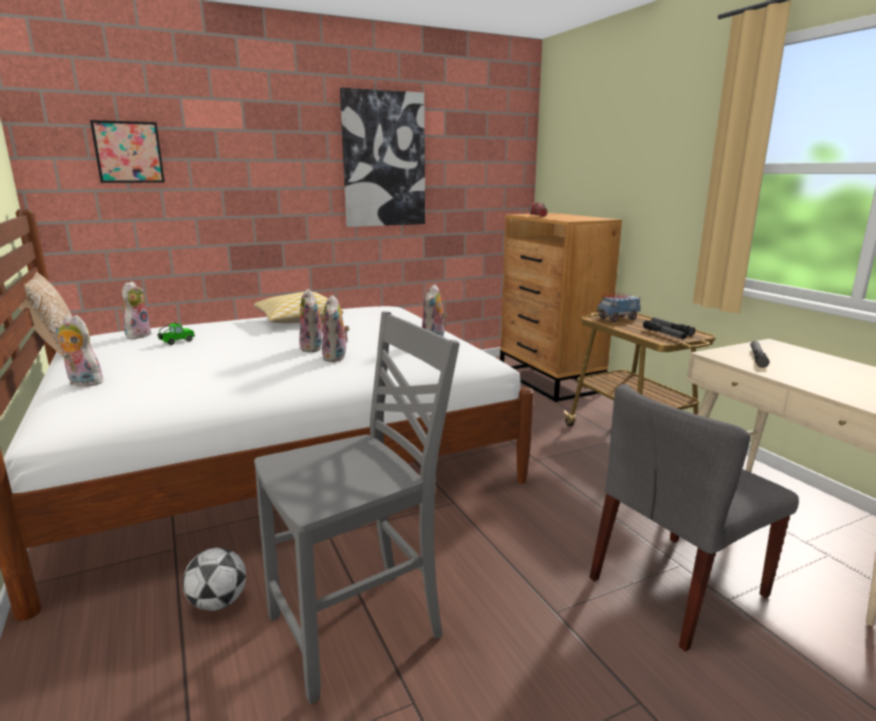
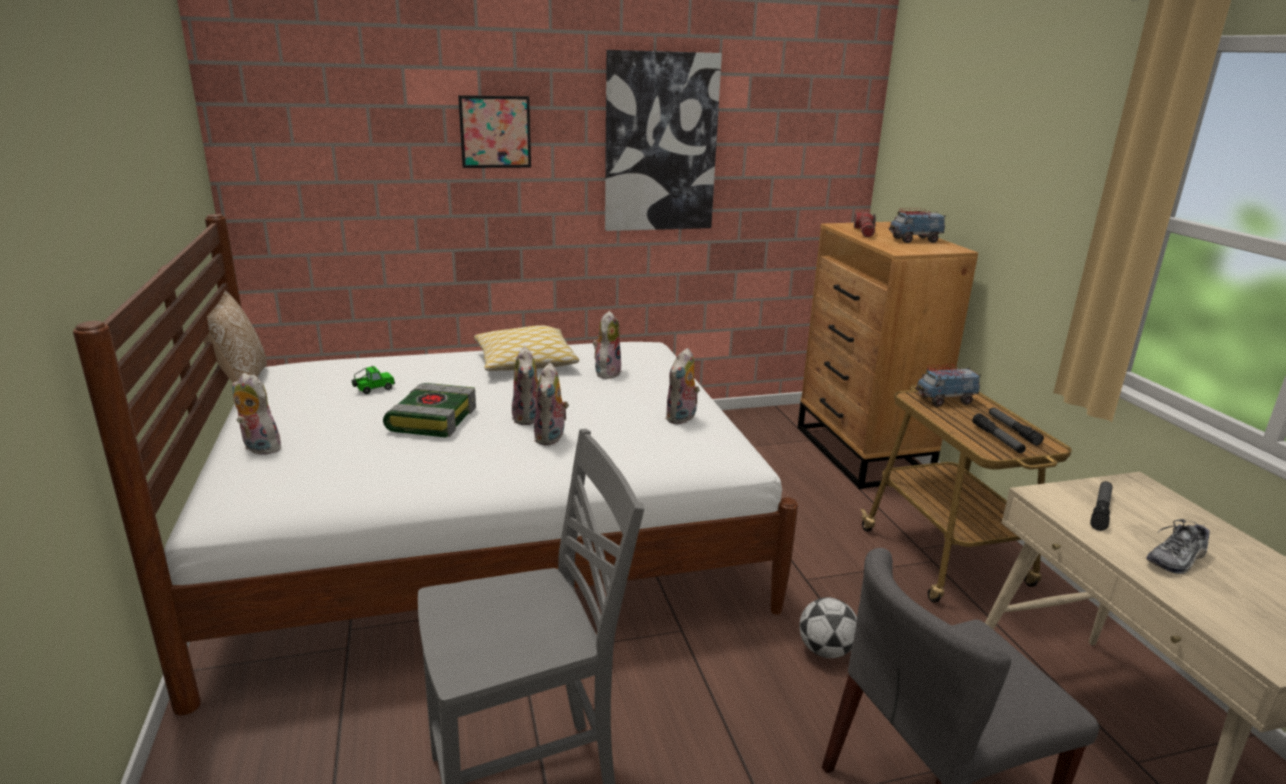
camera: 10 degrees right, 5 degrees up
picture [90,120,165,183] -> picture moved to [458,95,531,168]
plush toy [121,281,151,339] -> plush toy moved to [593,311,621,379]
football [183,548,246,611] -> football moved to [799,597,857,658]
none -> book [383,383,476,437]
none -> toy truck [889,209,946,243]
none -> shoe [1146,519,1210,575]

